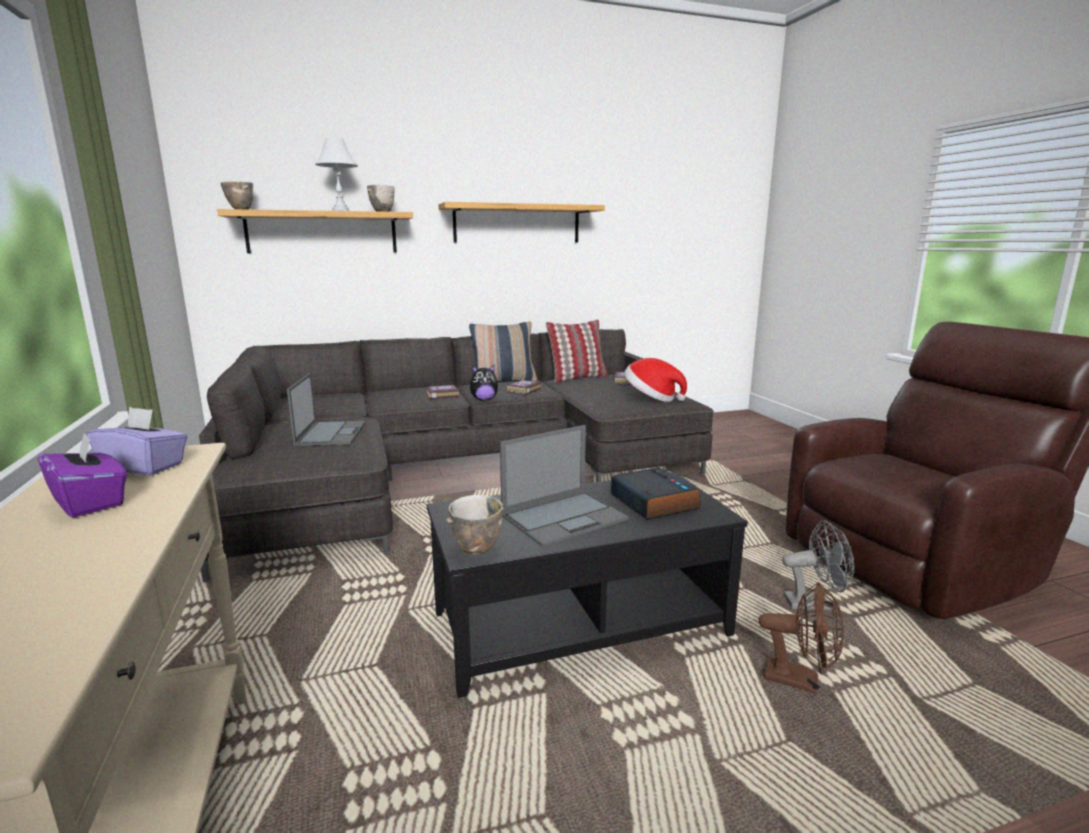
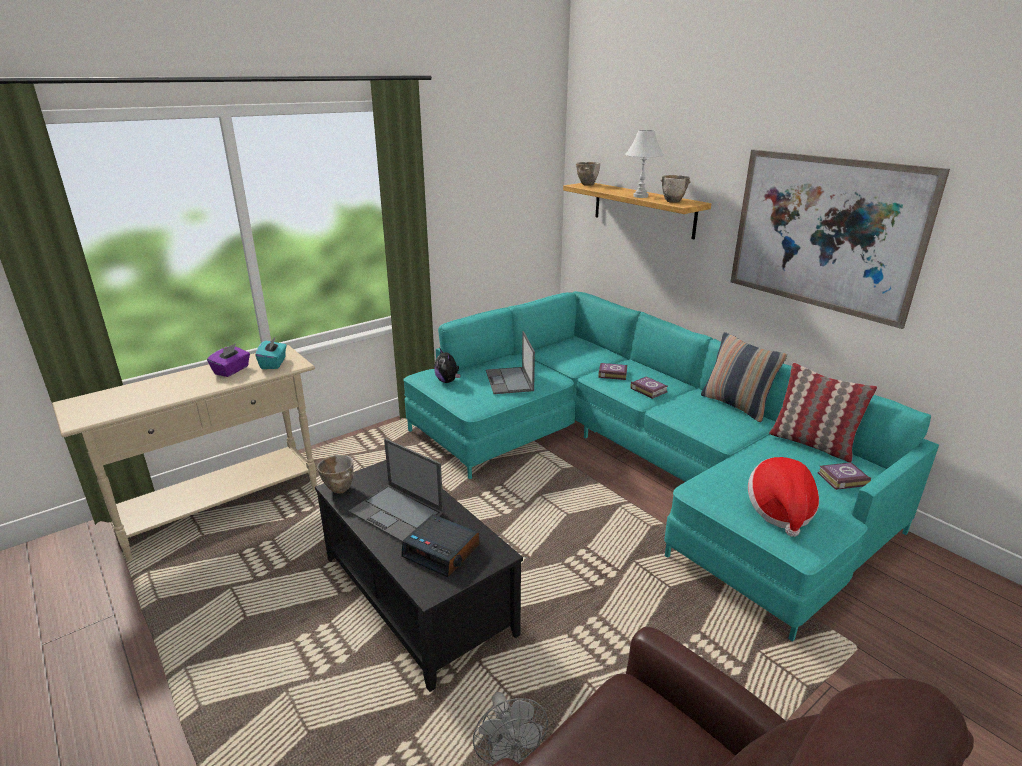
camera: 70 degrees right, 10 degrees up
purple tissue box [86,407,187,475] -> turquoise tissue box [255,336,287,369]
grey sofa [199,329,714,582] -> turquoise sofa [403,291,939,642]
laptop [287,373,365,446] -> laptop turned 105 degrees clockwise [486,331,535,394]
shelf [439,202,605,243] -> picture [730,150,950,329]
plush toy [470,365,499,401] -> plush toy moved to [434,349,460,383]
book [506,380,541,395] -> book moved to [598,363,627,380]
alarm clock [611,467,701,520] -> alarm clock turned 75 degrees clockwise [401,514,479,577]
brown fan [759,582,844,694] -> none

